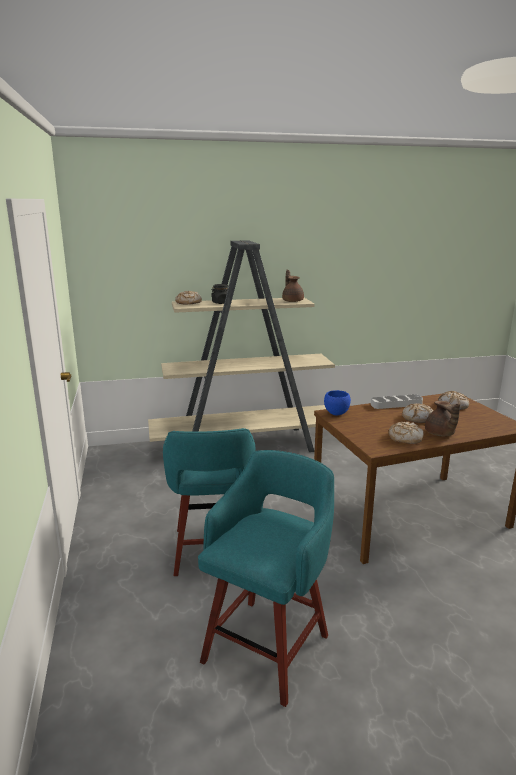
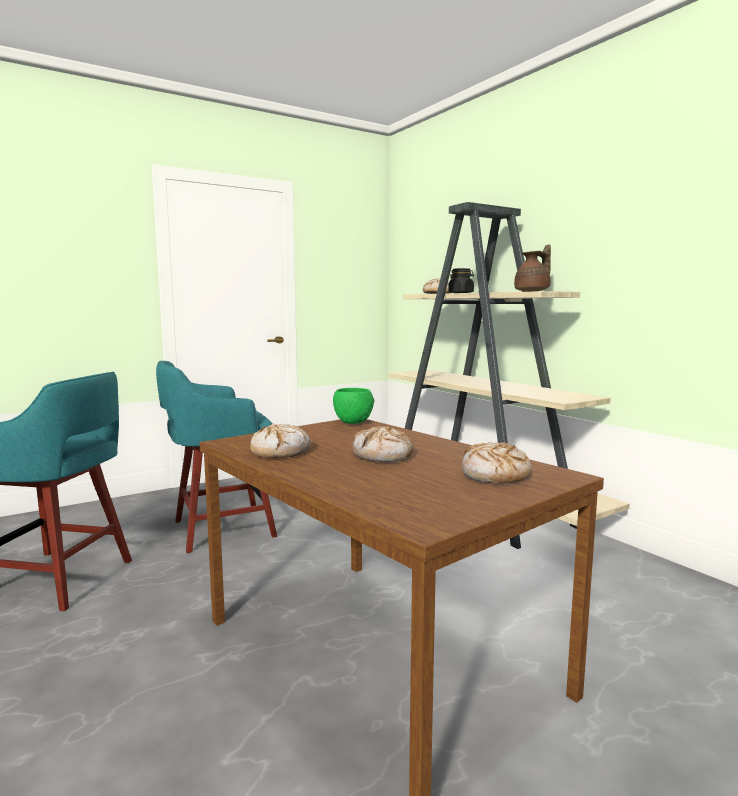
camera: 70 degrees right, 10 degrees down
blue bowl [324,390,351,415] -> green bowl [333,388,374,424]
grey tray [371,394,423,409] -> none
brown teapot [425,401,460,437] -> none

